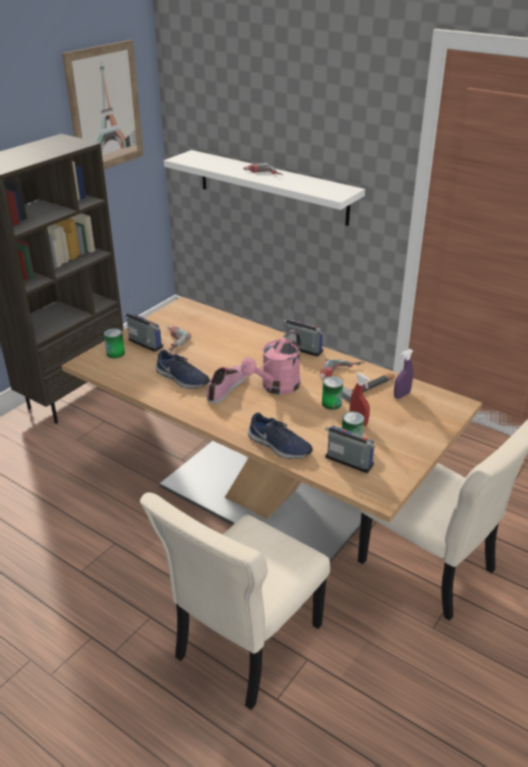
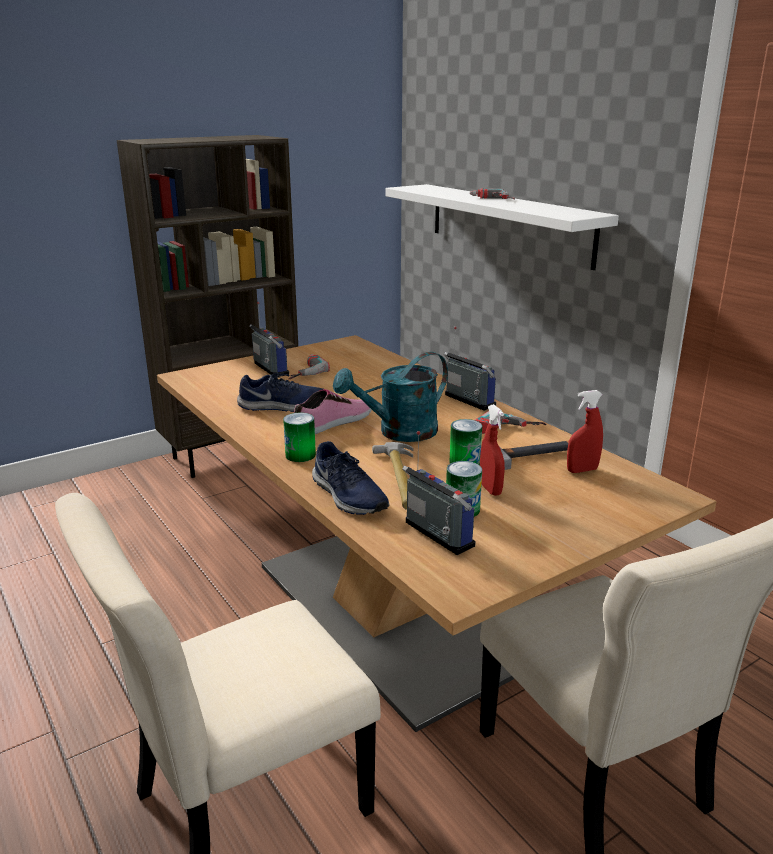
camera: 20 degrees right, 10 degrees down
picture [62,40,144,170] -> none
can [104,328,125,358] -> can moved to [283,413,316,462]
blue shoe [155,349,210,389] -> blue shoe turned 60 degrees counterclockwise [237,373,323,412]
pink watering can [241,330,301,395] -> turquoise watering can [333,352,448,442]
purple spray bottle [394,349,414,399] -> red spray bottle [567,390,603,473]
none -> hammer [372,442,413,510]

